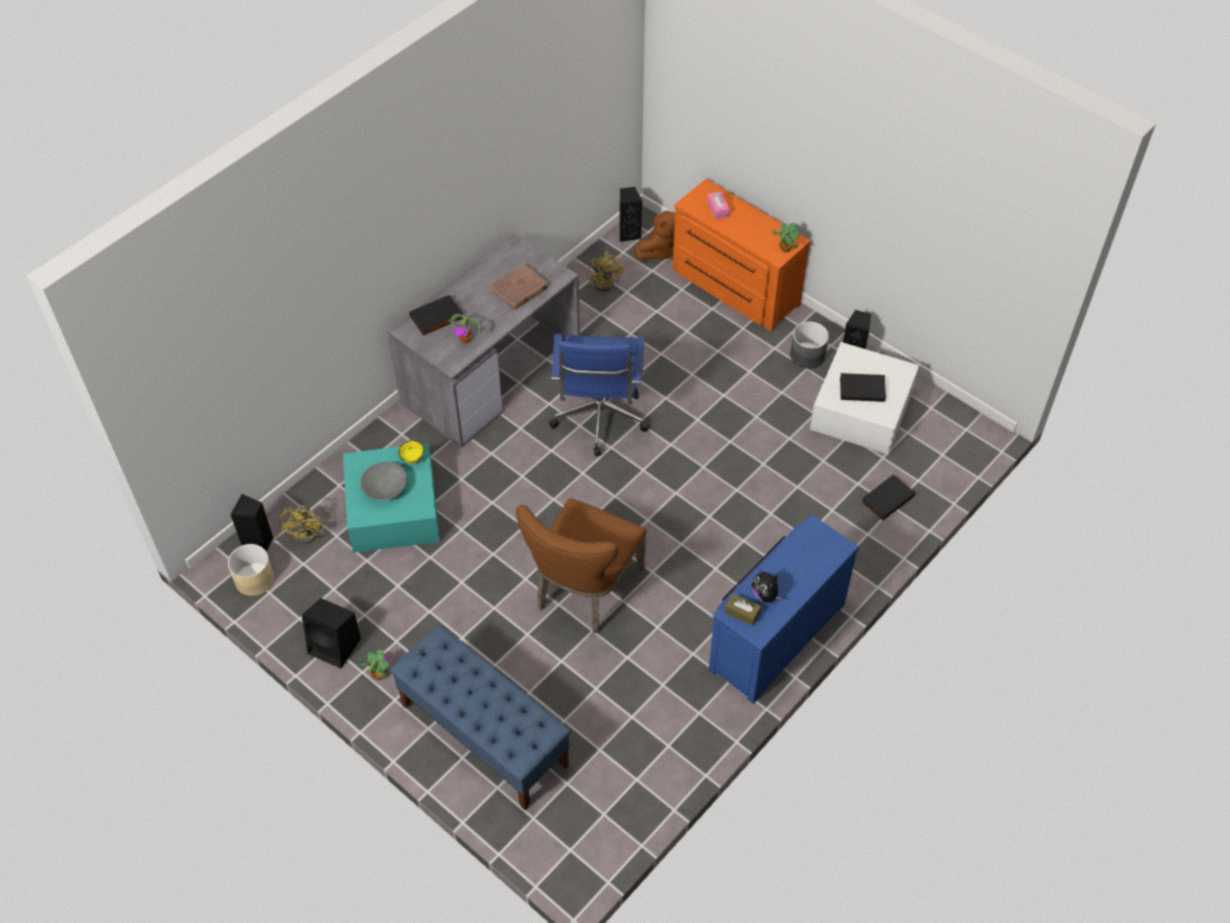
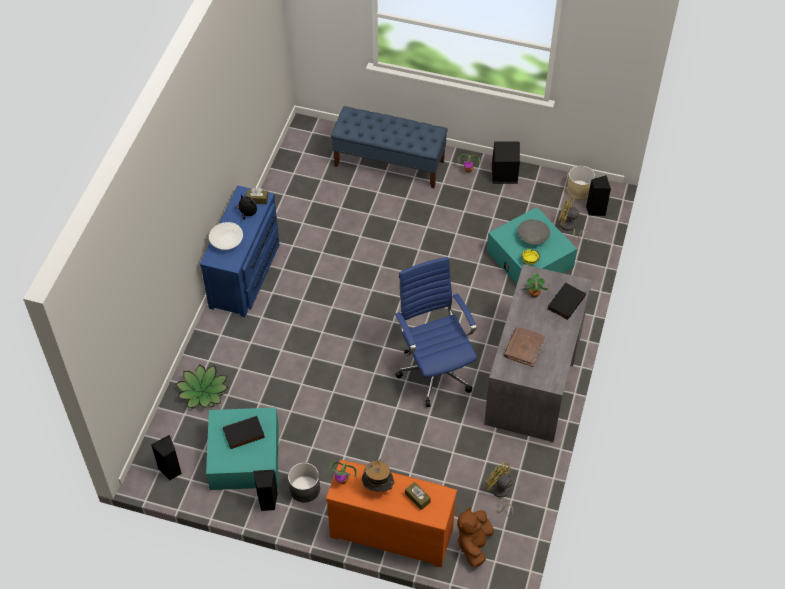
camera: 155 degrees right, 0 degrees up
yellow fan [279,497,335,543] -> yellow fan turned 45 degrees counterclockwise [558,196,590,243]
brown chair [516,498,647,633] -> none
black speaker [620,187,642,242] -> black speaker moved to [151,435,182,480]
pink tissue box [708,192,729,220] -> brown tissue box [405,482,431,510]
white storage box [810,342,919,454] -> turquoise storage box [206,407,279,490]
black book [861,474,915,520] -> potted plant [176,365,228,409]
none -> white bowl [209,222,243,250]
none -> hat [362,459,395,492]

